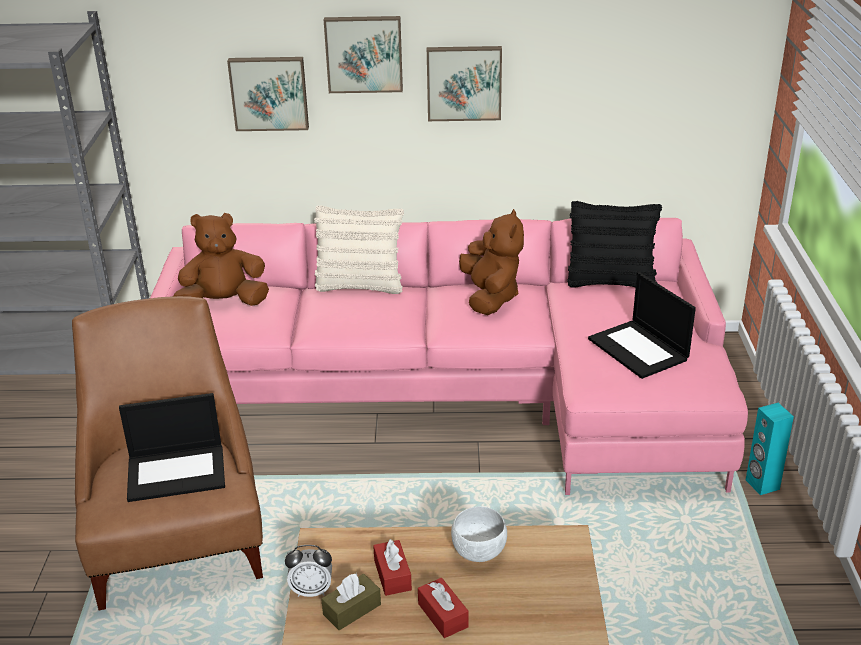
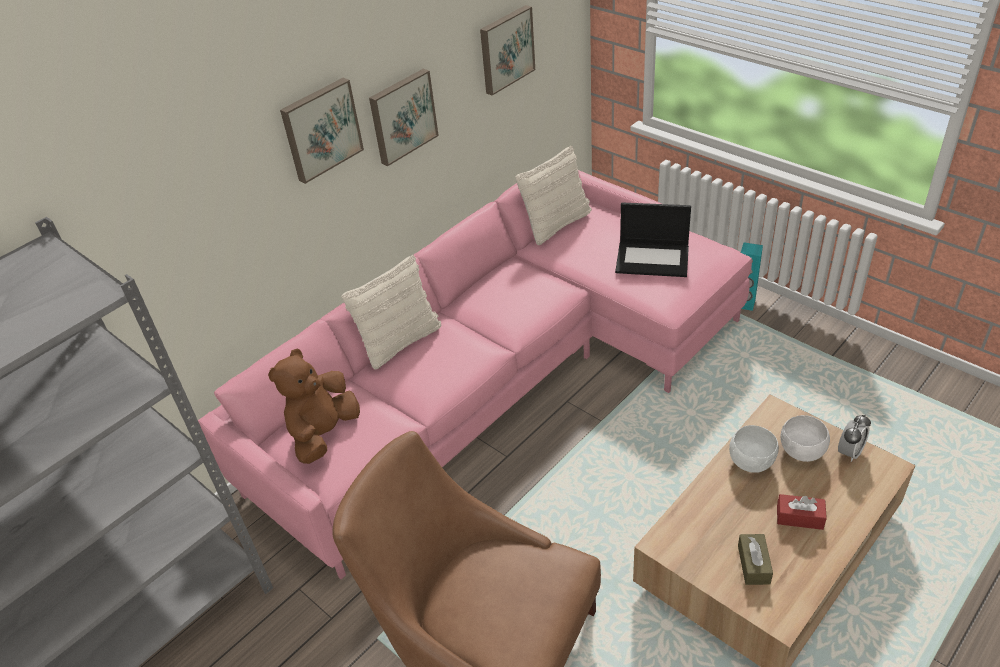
camera: 45 degrees left, 10 degrees up
laptop [119,393,225,502] -> none
picture [227,57,309,131] -> picture moved to [480,5,535,96]
alarm clock [285,545,332,597] -> alarm clock moved to [838,414,871,462]
red tissue box [373,539,412,596] -> none
brown plush toy [459,209,524,315] -> none
black pillow [567,201,662,288] -> beige pillow [515,146,592,245]
none -> white bowl [780,415,830,462]

